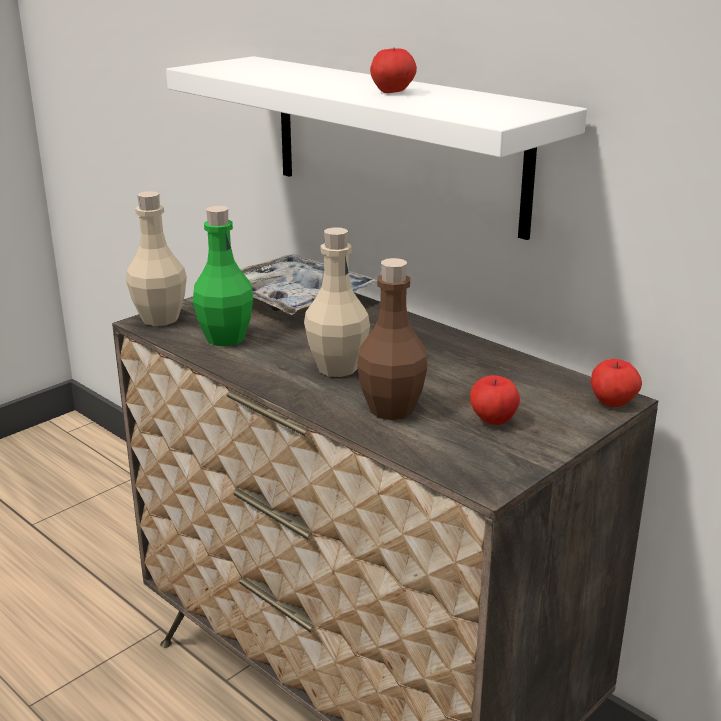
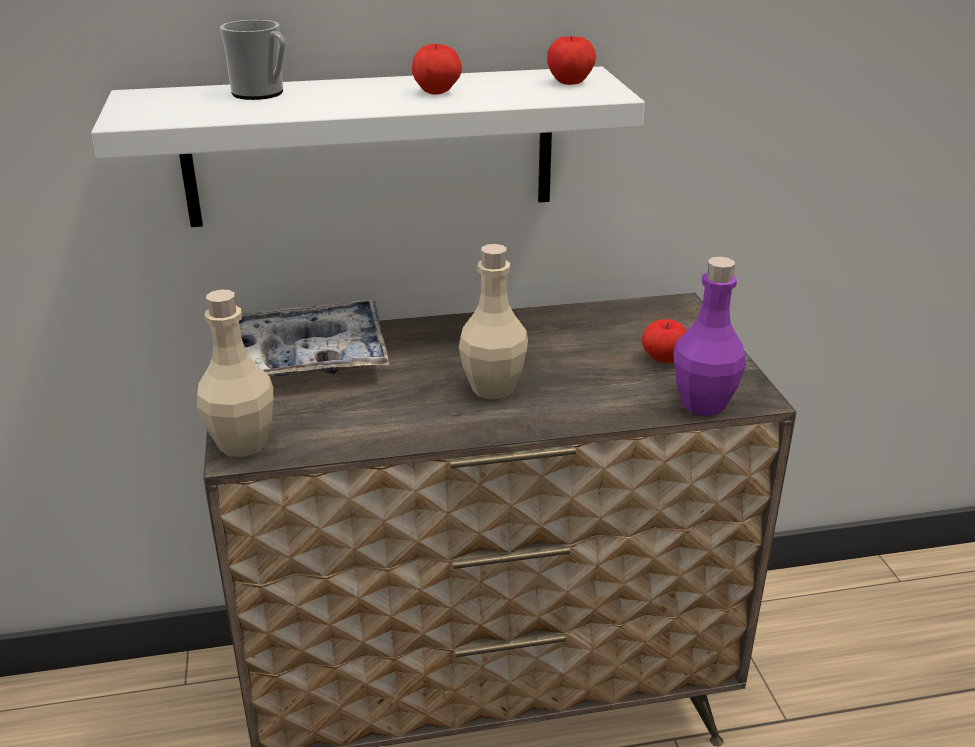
camera: 55 degrees left, 5 degrees up
green bottle [193,206,253,346] -> none
brown bottle [357,258,427,420] -> none
apple [591,359,642,407] -> apple moved to [547,36,596,85]
none -> mug [220,20,286,100]
none -> purple bottle [673,257,746,416]

